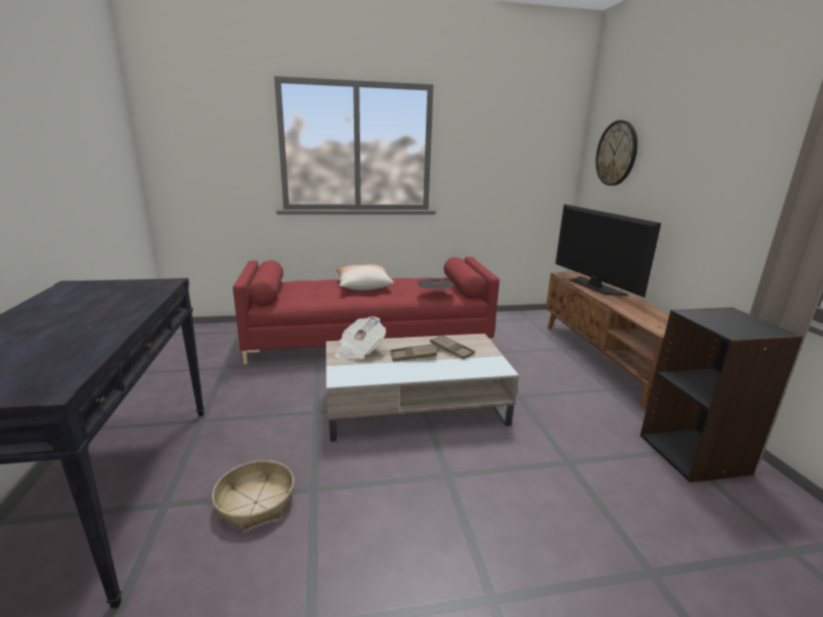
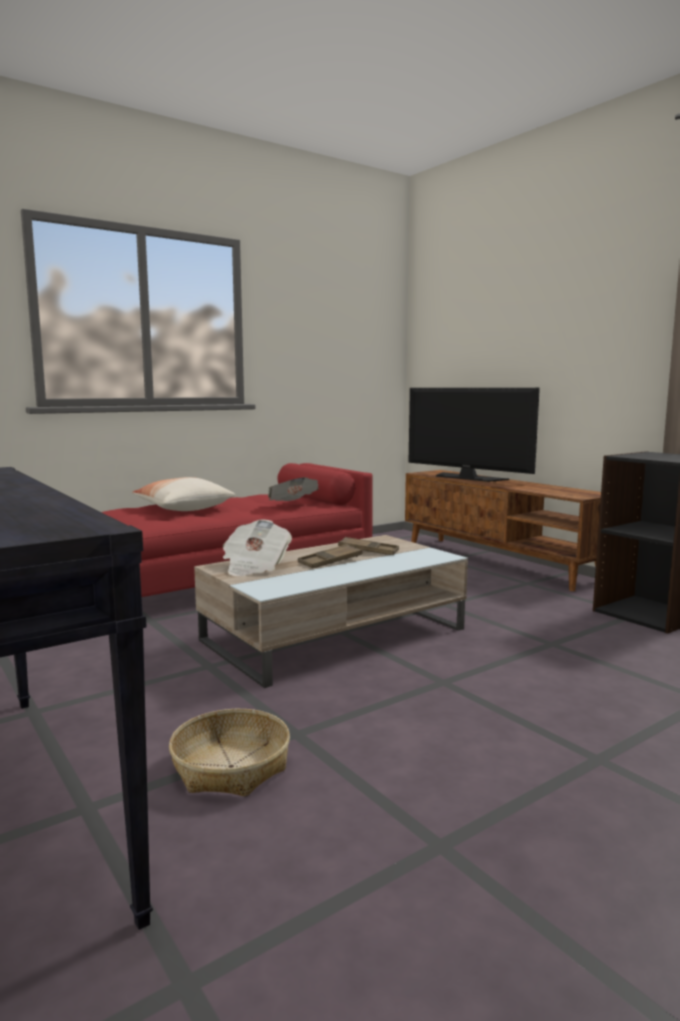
camera: 25 degrees left, 10 degrees down
wall clock [596,120,638,186] -> none

